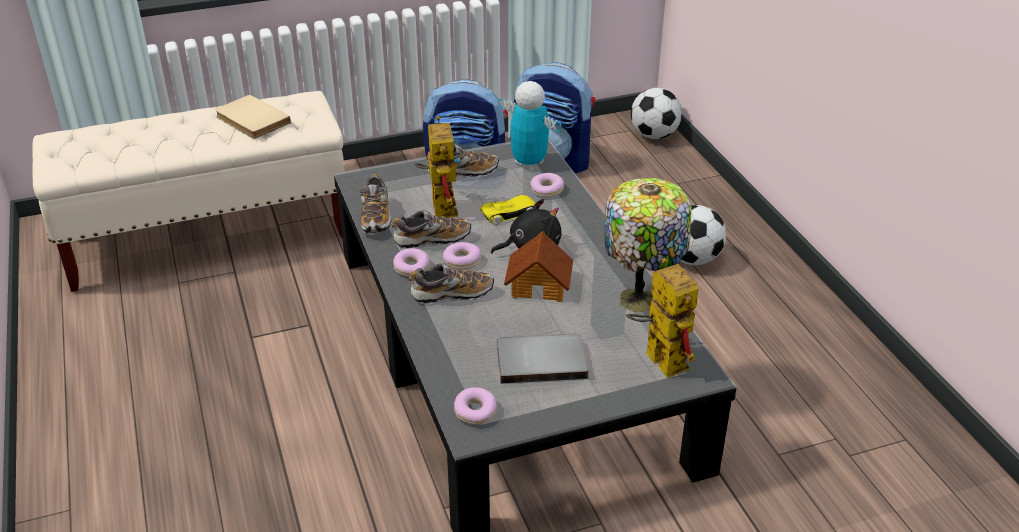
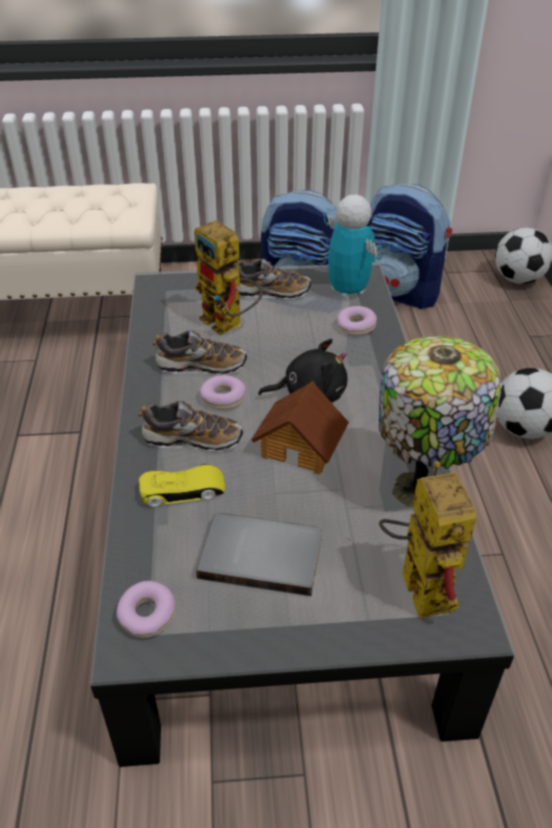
camera: 15 degrees right, 5 degrees up
beige book [215,95,291,139] -> none
shoe [360,174,392,235] -> none
donut [393,248,430,277] -> none
toy robot [415,116,459,218] -> toy robot turned 135 degrees clockwise [194,220,263,335]
yellow toy car [480,195,539,225] -> yellow toy car moved to [139,464,225,507]

